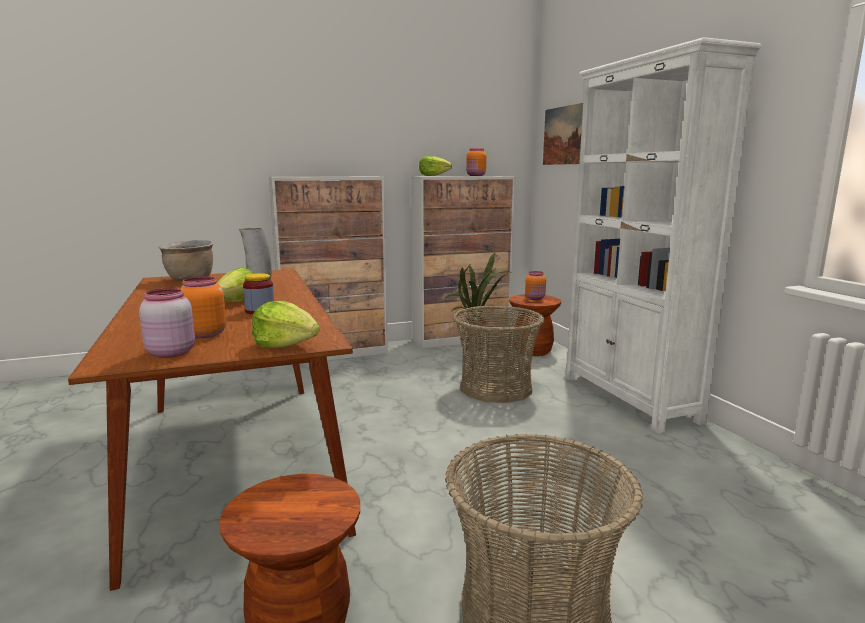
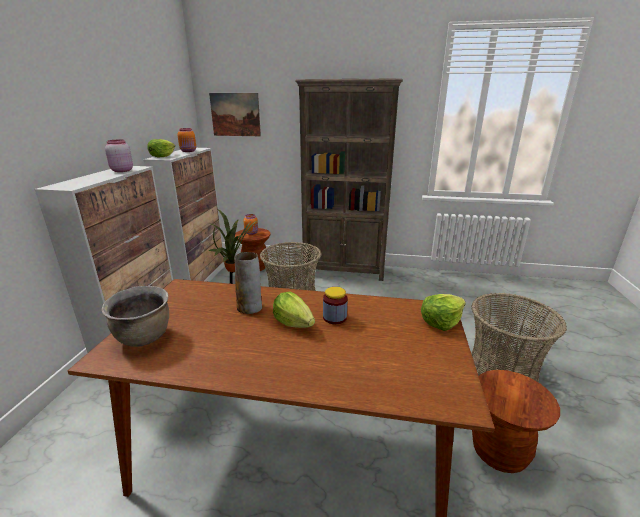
camera: 60 degrees left, 10 degrees up
pink jar [139,288,195,358] -> pink jar moved to [105,140,133,172]
orange jar [180,276,226,338] -> none
white bookcase [565,37,761,434] -> brown bookcase [295,78,403,281]

